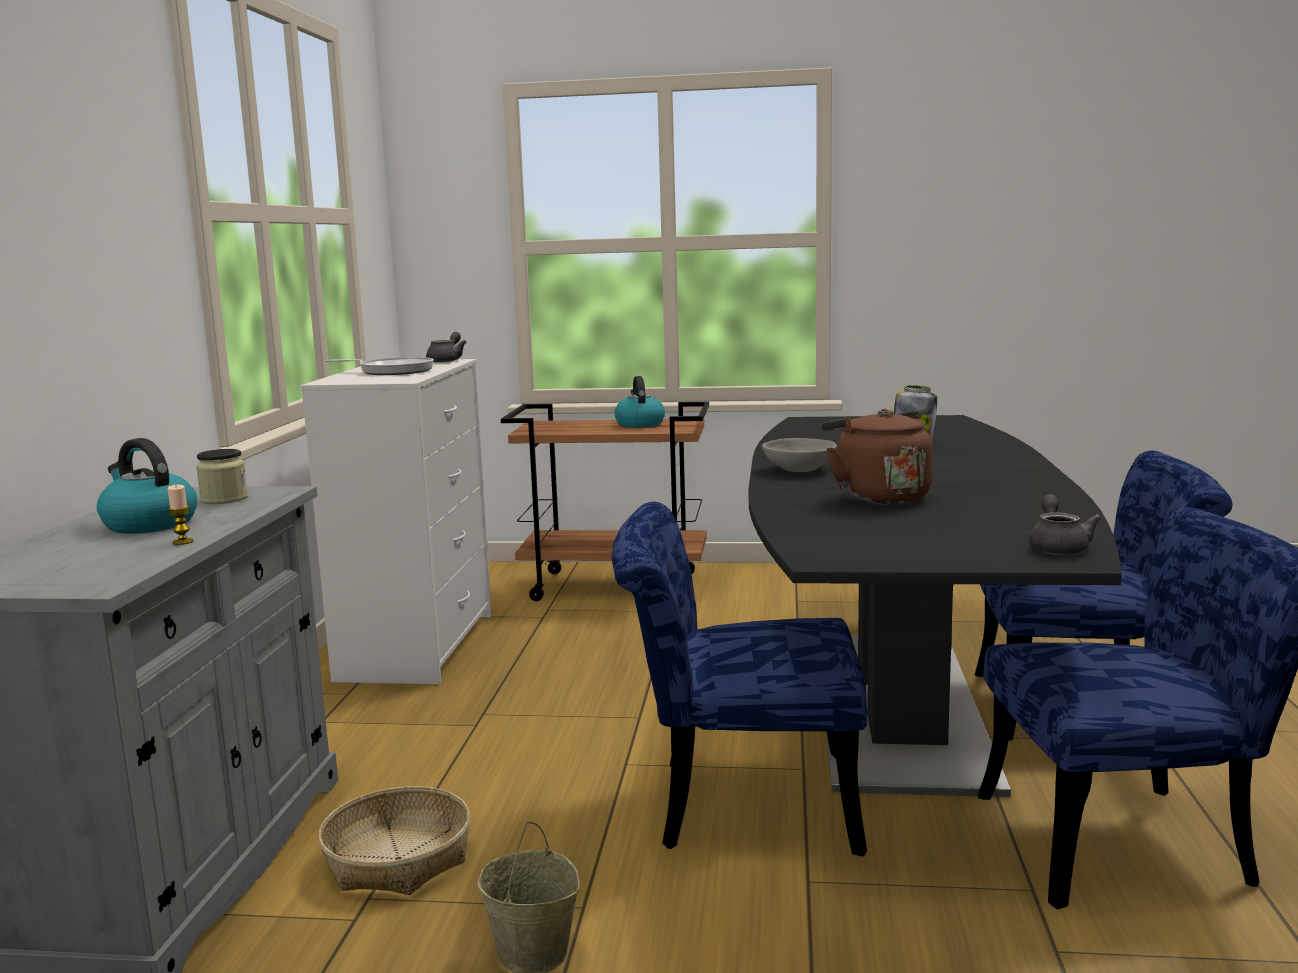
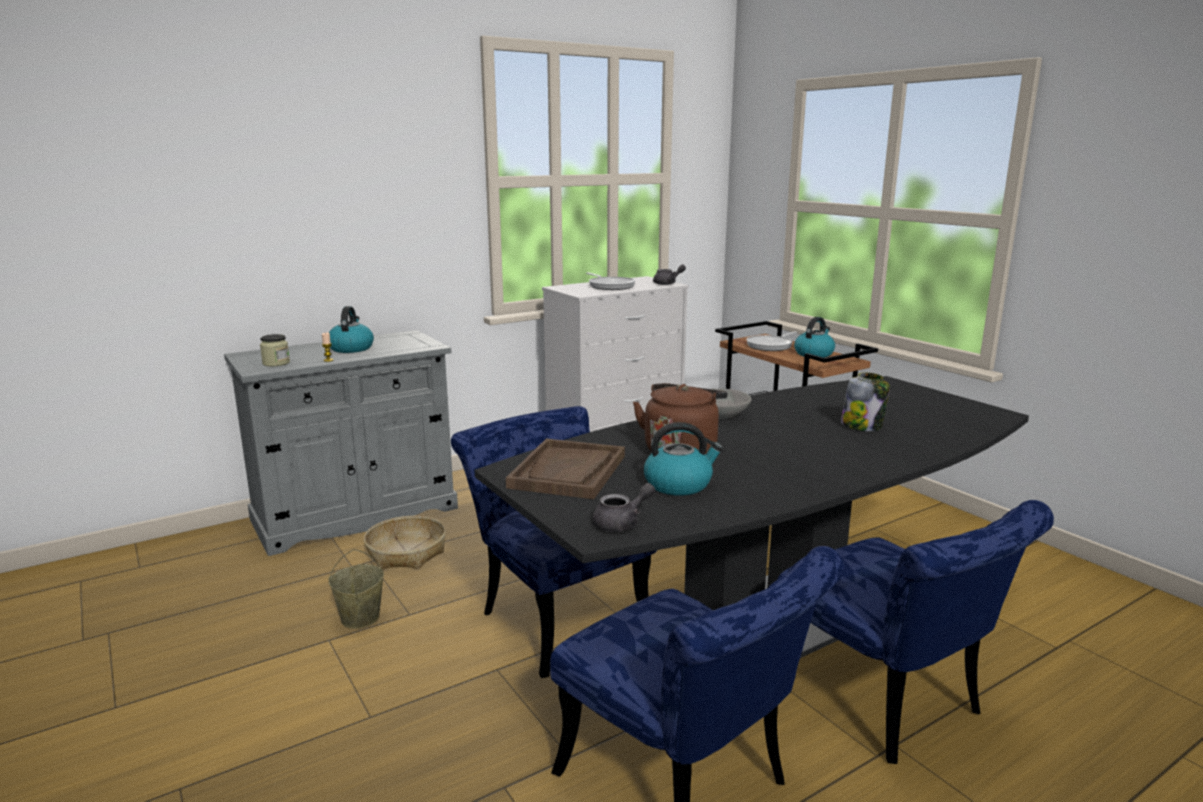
camera: 50 degrees right, 5 degrees up
jar [196,449,248,504] -> jar moved to [260,334,290,367]
none -> brown tray [506,439,625,499]
none -> kettle [644,422,723,496]
none -> frying pan [746,331,797,351]

